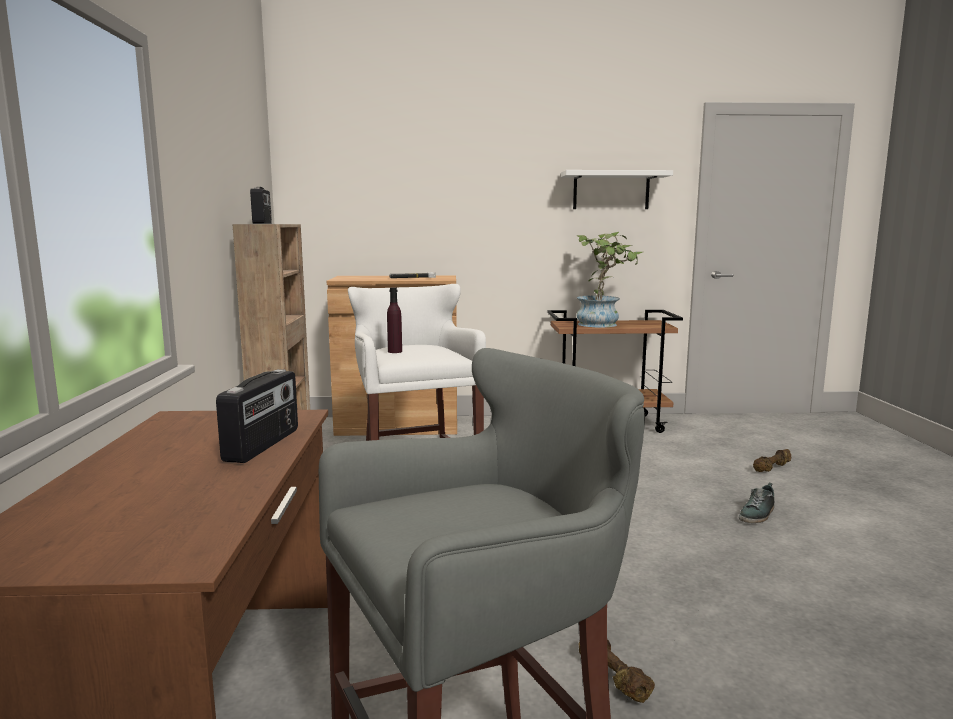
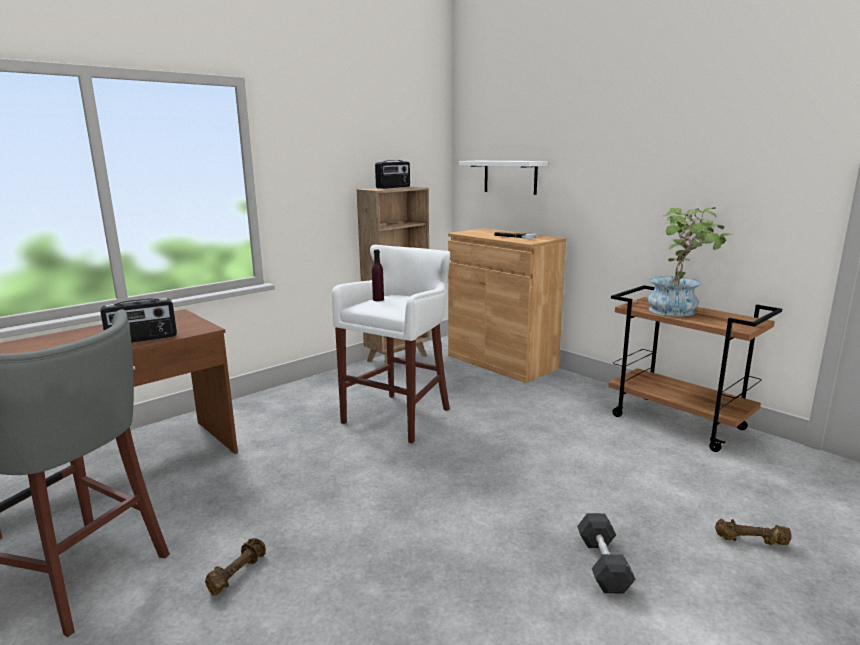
camera: 50 degrees right, 5 degrees up
white shelf [561,170,673,209] -> white shelf moved to [459,161,548,195]
shoe [739,483,774,523] -> black dumbbell [577,513,636,594]

